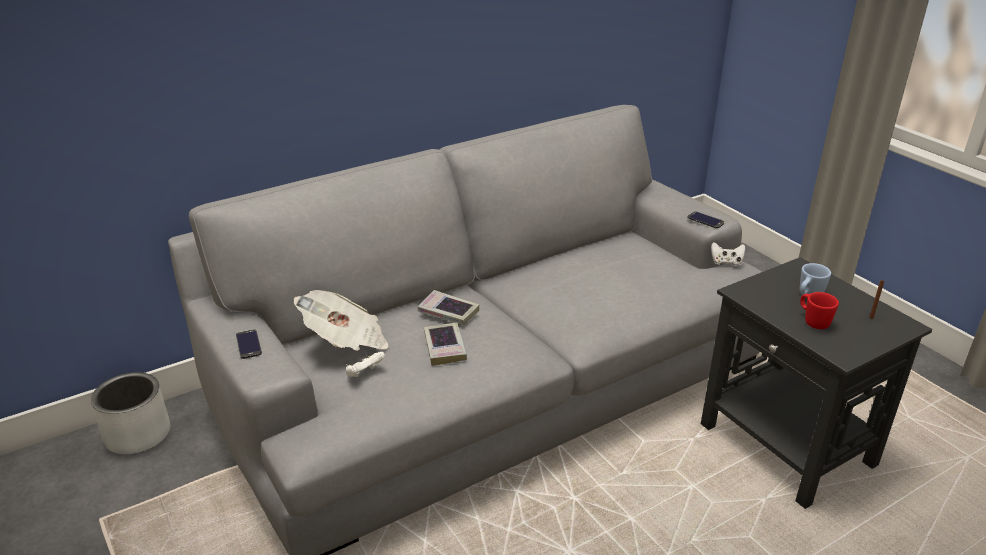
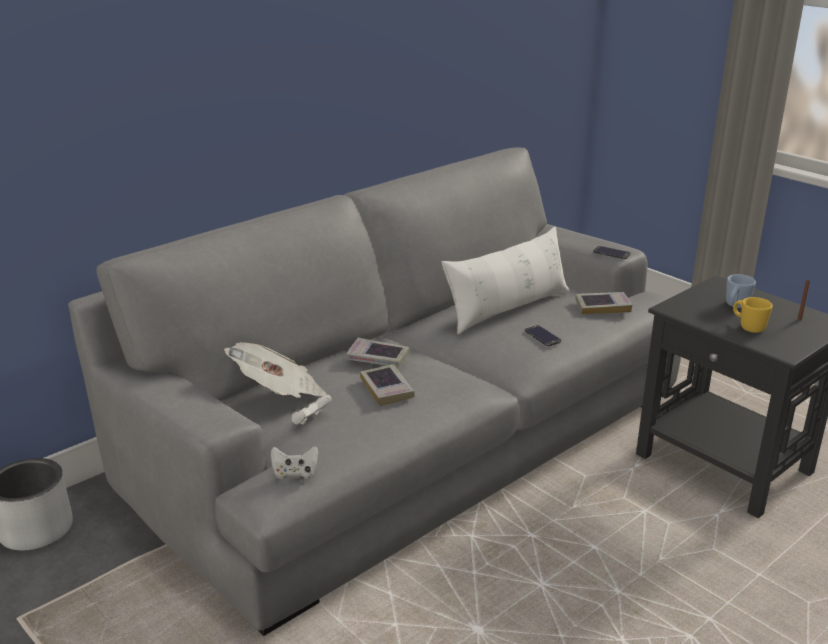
camera: 10 degrees left, 5 degrees down
phone [236,329,262,359] -> phone moved to [525,325,561,346]
white game controller [711,242,745,266] -> white game controller moved to [271,446,318,479]
red mug [800,292,839,329] -> yellow mug [733,297,773,333]
none -> white pillow [441,227,569,334]
none -> book [575,292,632,314]

